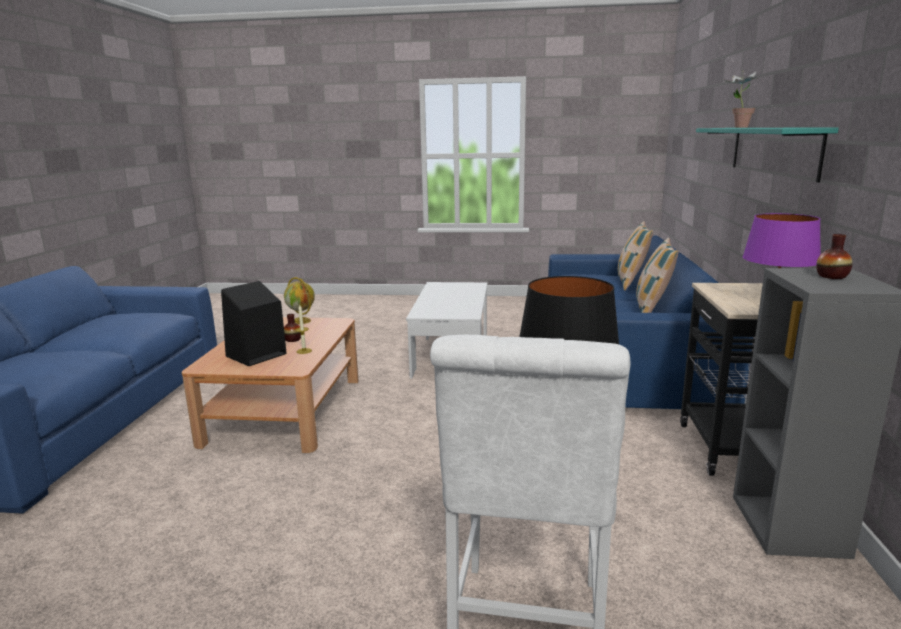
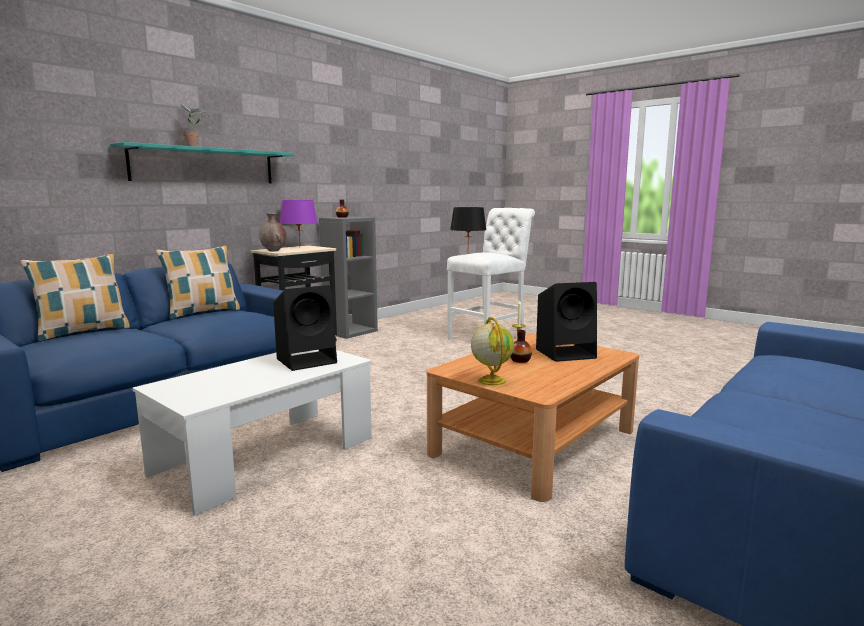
camera: 145 degrees left, 5 degrees down
none -> brown vase [259,213,286,252]
none -> black speaker [273,285,337,371]

